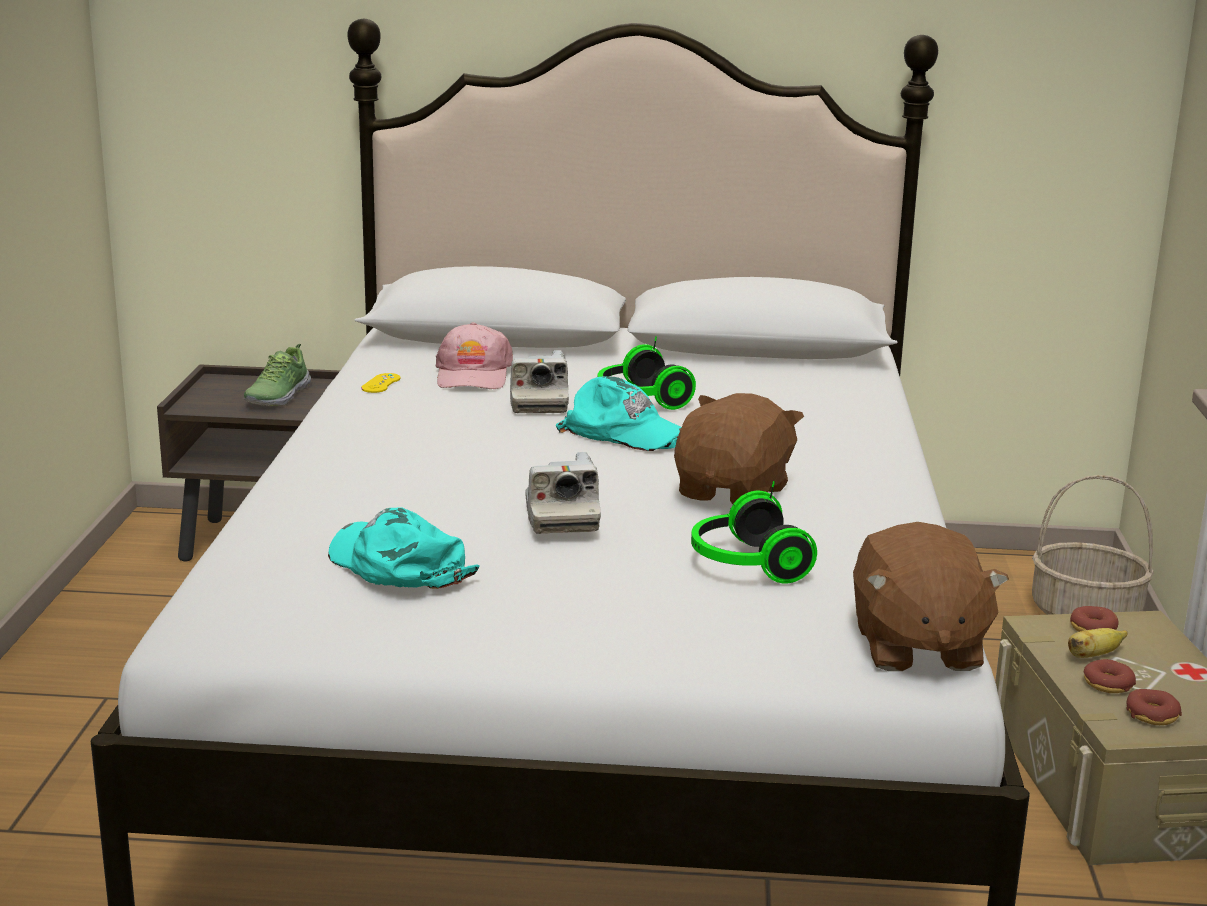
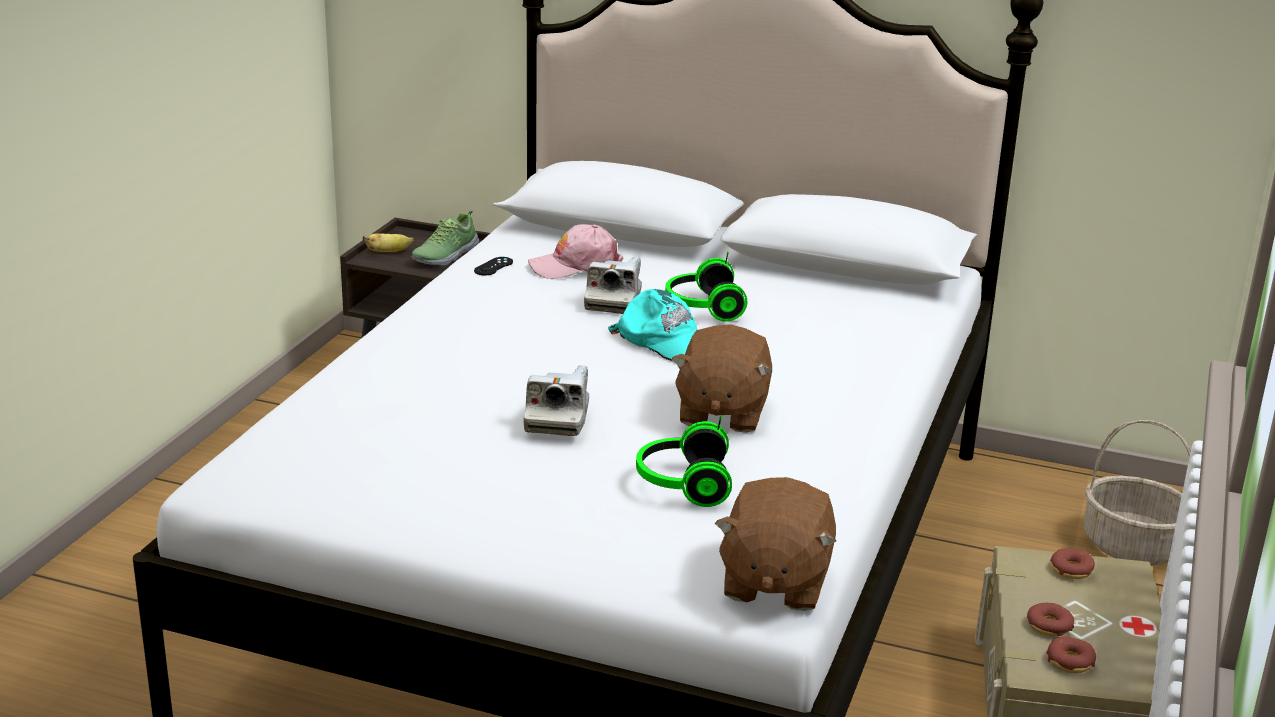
camera: 15 degrees right, 5 degrees up
turquoise cap [328,507,480,589] -> none
yellow game controller [361,373,400,393] -> black game controller [474,257,513,275]
pink cap [435,322,513,389] -> pink cap turned 60 degrees clockwise [528,224,623,279]
brown plush toy [674,393,804,504] -> brown plush toy turned 150 degrees clockwise [671,324,772,433]
banana [1068,628,1128,658] -> banana moved to [363,233,414,252]

